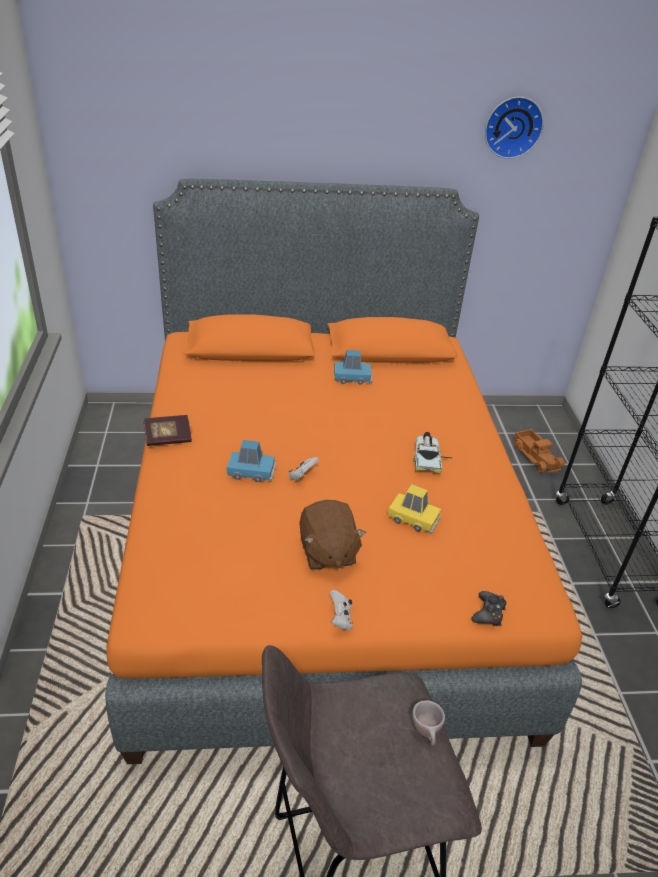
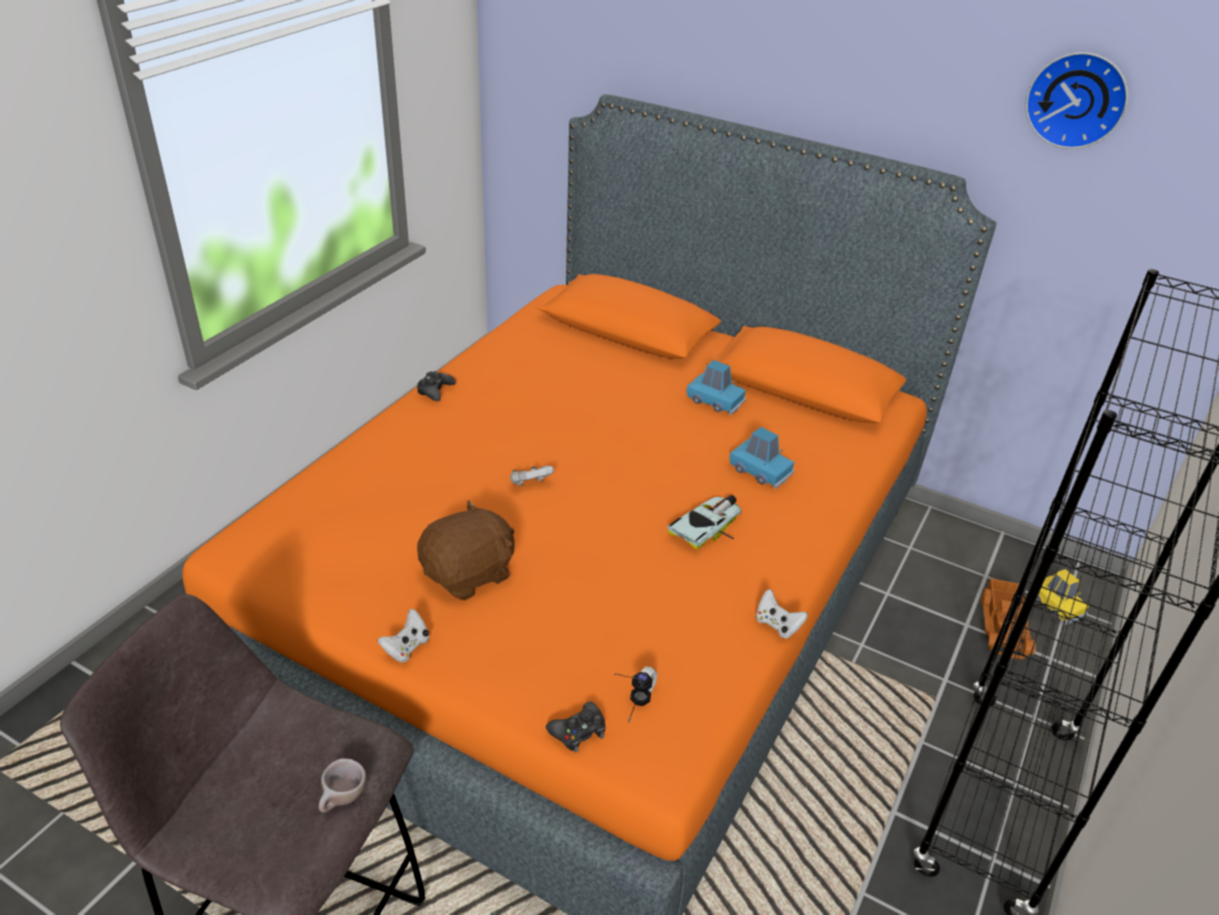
camera: 35 degrees right, 0 degrees up
book [143,415,192,446] -> black game controller [417,371,456,401]
blue toy car [227,440,276,482] -> blue toy car moved to [729,427,794,489]
brown plush toy [299,500,366,570] -> brown plush toy turned 150 degrees counterclockwise [417,500,515,600]
yellow toy car [388,484,441,534] -> yellow toy car moved to [1035,569,1089,625]
none -> headphones [614,666,657,723]
none -> white game controller [756,589,808,638]

